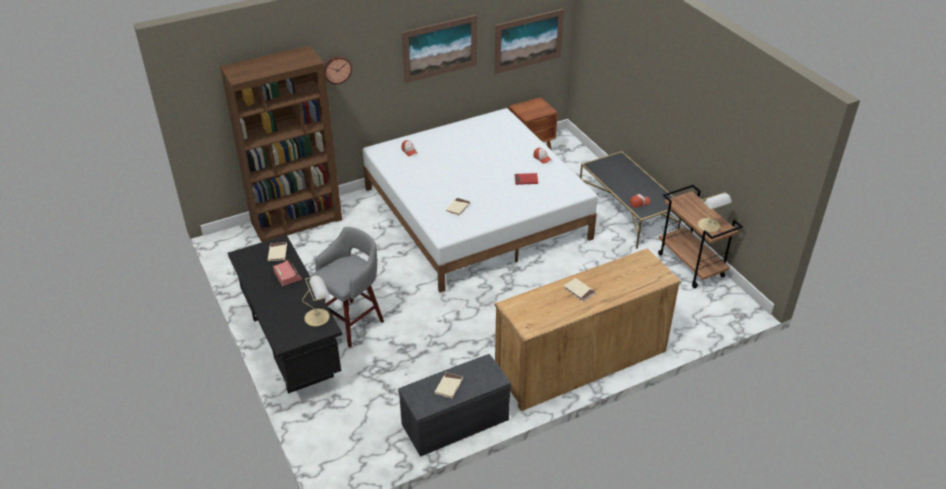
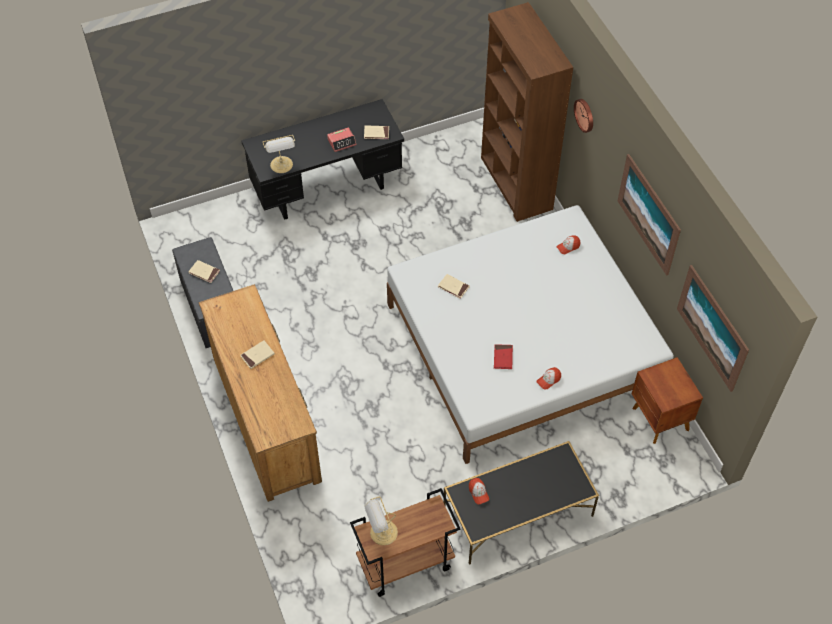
camera: 95 degrees right, 15 degrees up
grey stool [311,227,384,347] -> none

